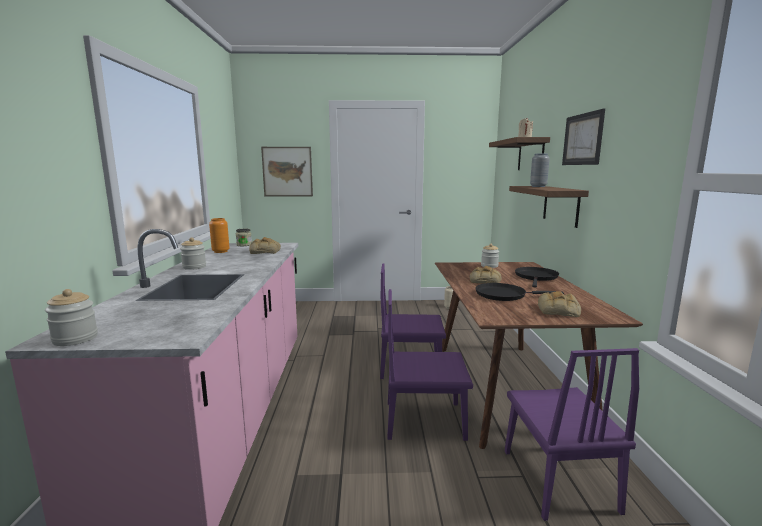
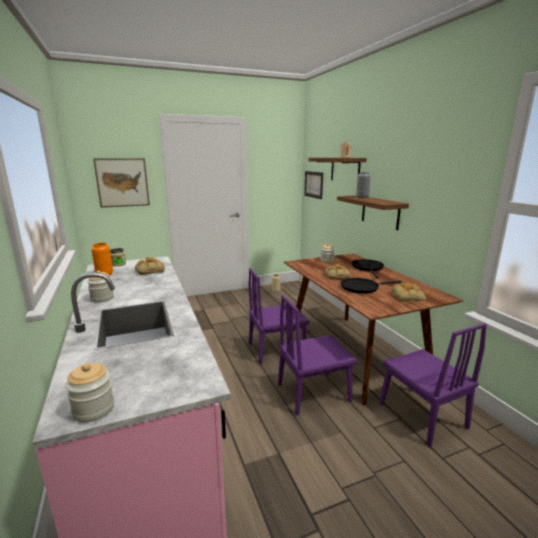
camera: 20 degrees left, 5 degrees up
picture [562,109,605,165] -> picture moved to [304,171,323,199]

